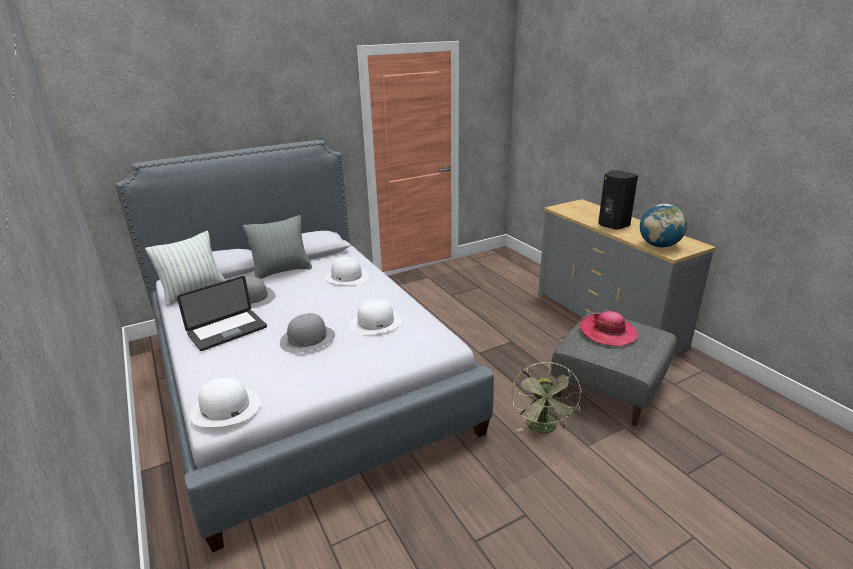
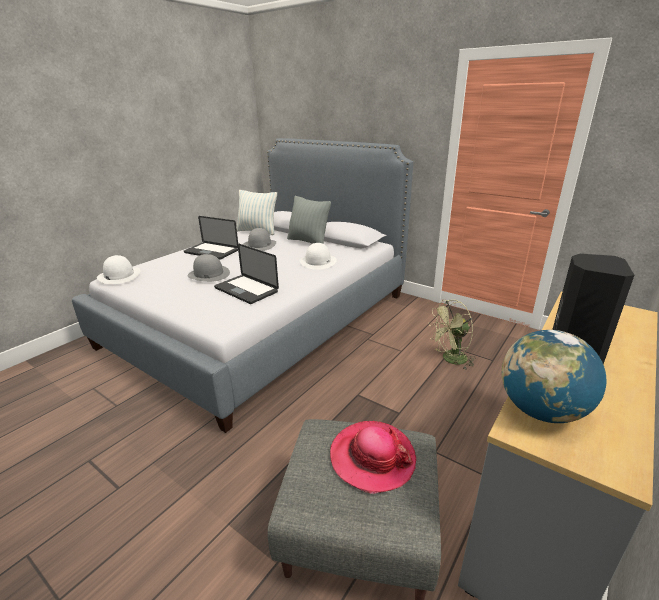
camera: 65 degrees right, 0 degrees up
white hat [350,299,402,335] -> laptop [214,243,279,304]
green fan [511,362,582,434] -> green fan moved to [430,300,474,369]

